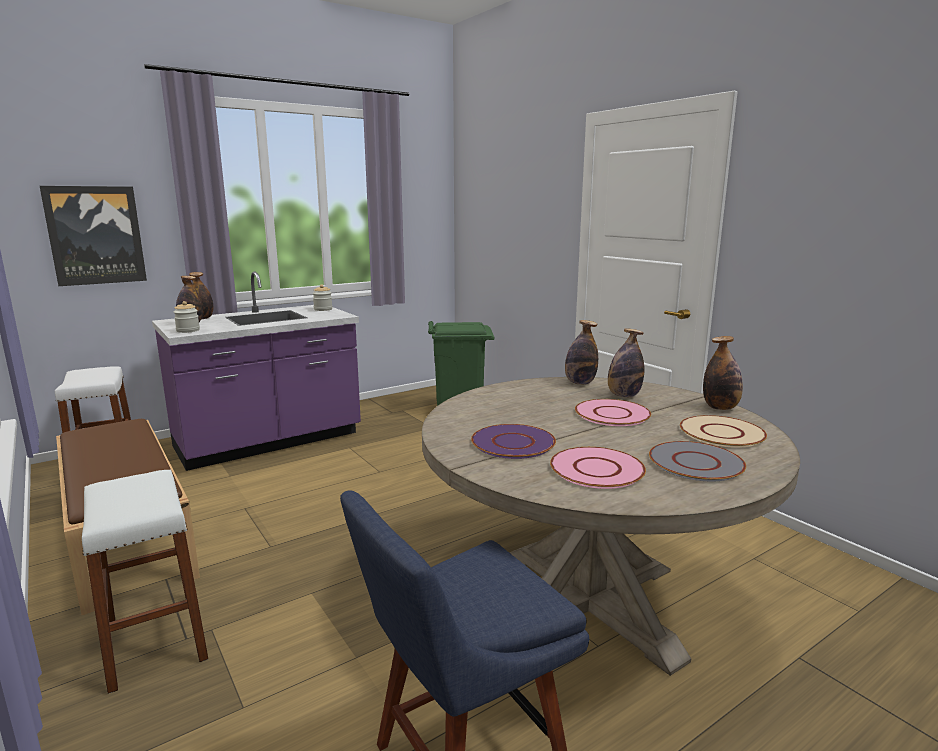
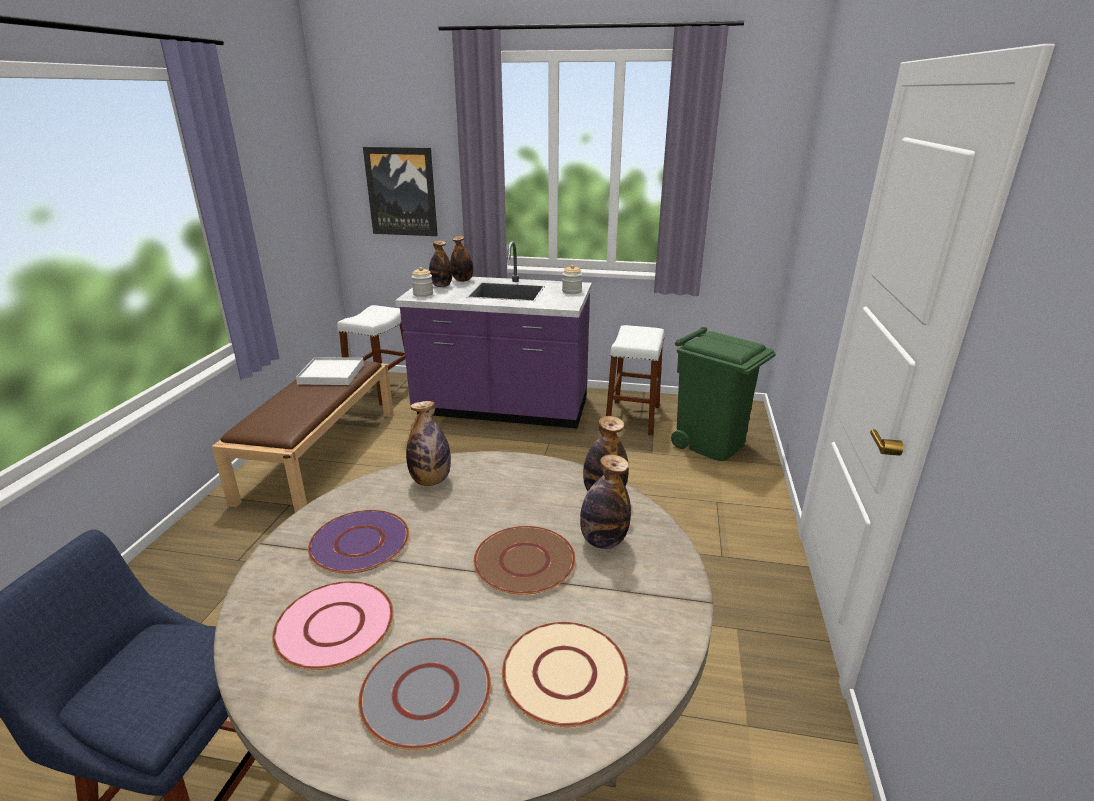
camera: 45 degrees right, 10 degrees up
white stool [82,470,208,694] -> white stool moved to [606,325,664,436]
pink plate [575,399,651,426] -> brown plate [474,526,576,595]
bottle [703,336,743,410] -> bottle moved to [406,401,451,486]
none -> white tray [296,357,364,385]

